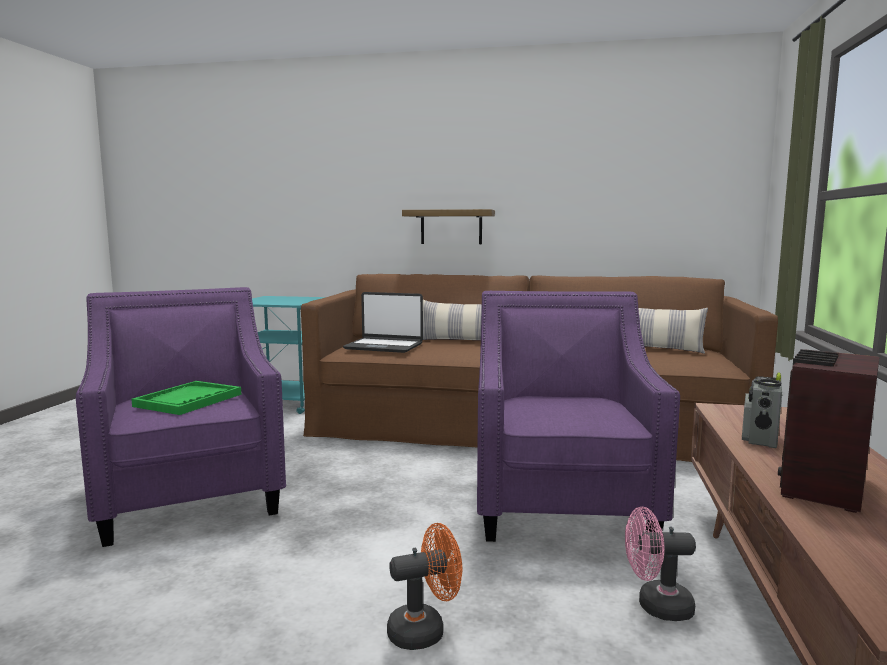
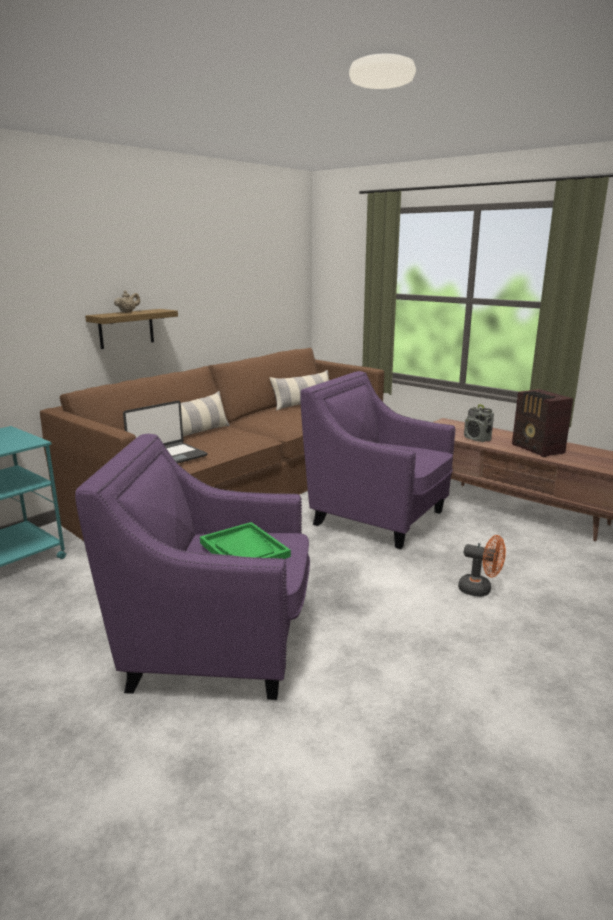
camera: 60 degrees left, 10 degrees up
orange fan [387,523,462,650] -> orange fan turned 105 degrees clockwise [458,535,506,597]
pink fan [625,507,696,621] -> none
none -> beige teapot [114,291,140,313]

